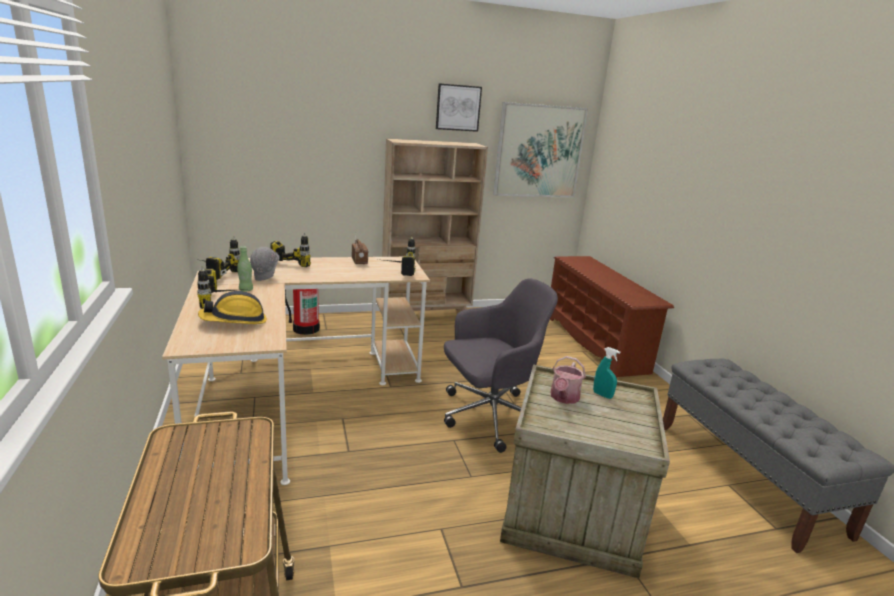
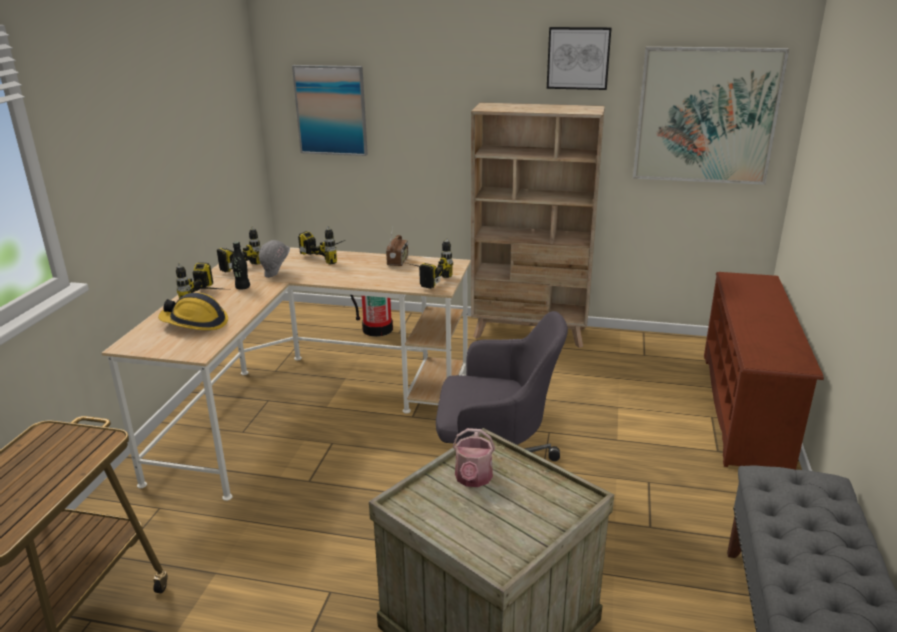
camera: 30 degrees right, 5 degrees up
green bottle [237,246,253,291] -> black bottle [232,241,250,290]
watering can [550,356,586,404] -> watering can turned 45 degrees counterclockwise [453,428,495,487]
turquoise spray bottle [593,347,620,399] -> none
none -> picture [292,65,368,156]

